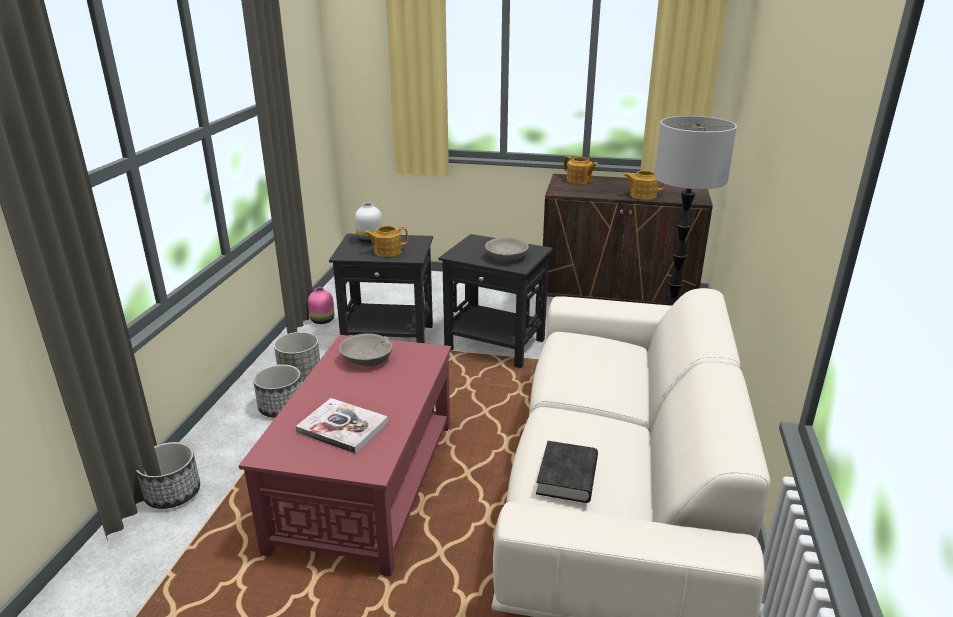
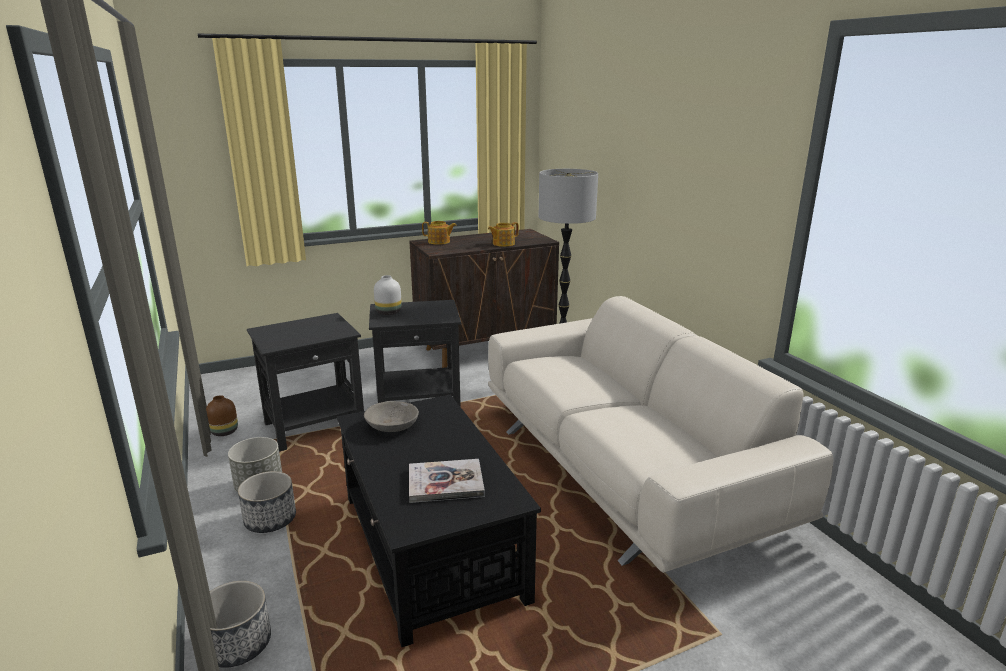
camera: 35 degrees left, 5 degrees down
red coffee table [239,335,451,576] -> black coffee table [337,395,541,647]
pink vase [308,287,334,324] -> brown vase [206,395,238,436]
white vase [355,203,383,244] -> white vase moved to [374,275,402,315]
teapot [364,226,408,257] -> none
grey bowl [485,237,529,261] -> none
black book [536,441,598,503] -> none

